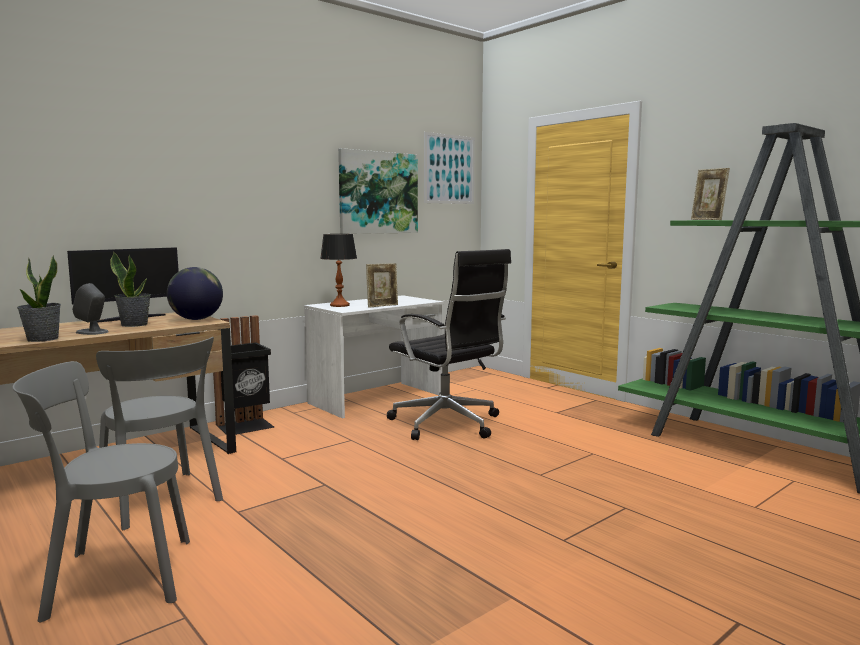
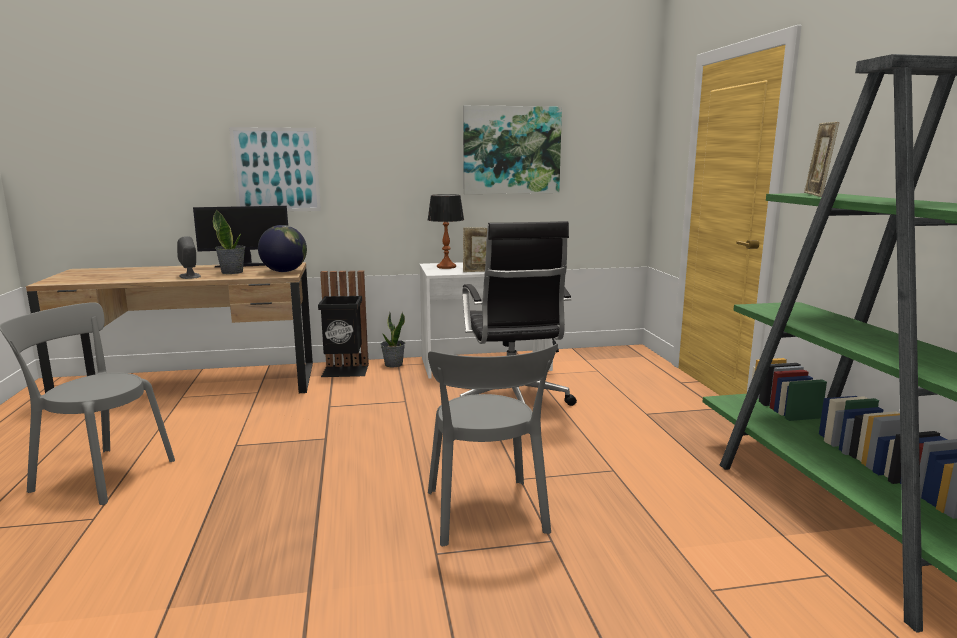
camera: 30 degrees right, 5 degrees up
potted plant [17,255,61,342] -> potted plant moved to [380,312,405,367]
grey chair [96,337,223,530] -> grey chair moved to [428,344,558,546]
picture [424,132,475,204] -> picture moved to [229,127,321,211]

